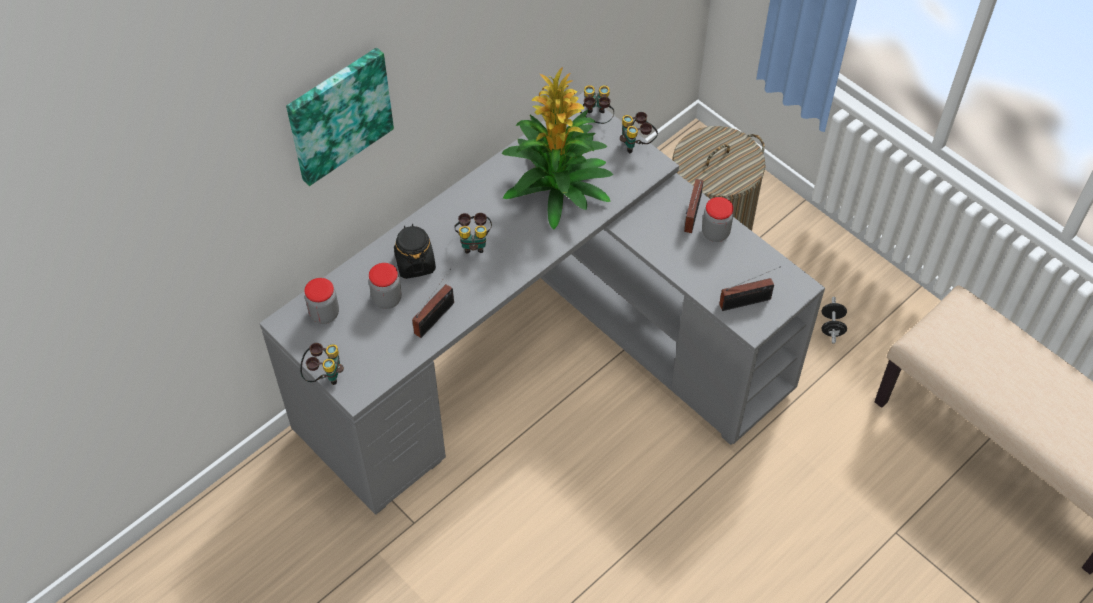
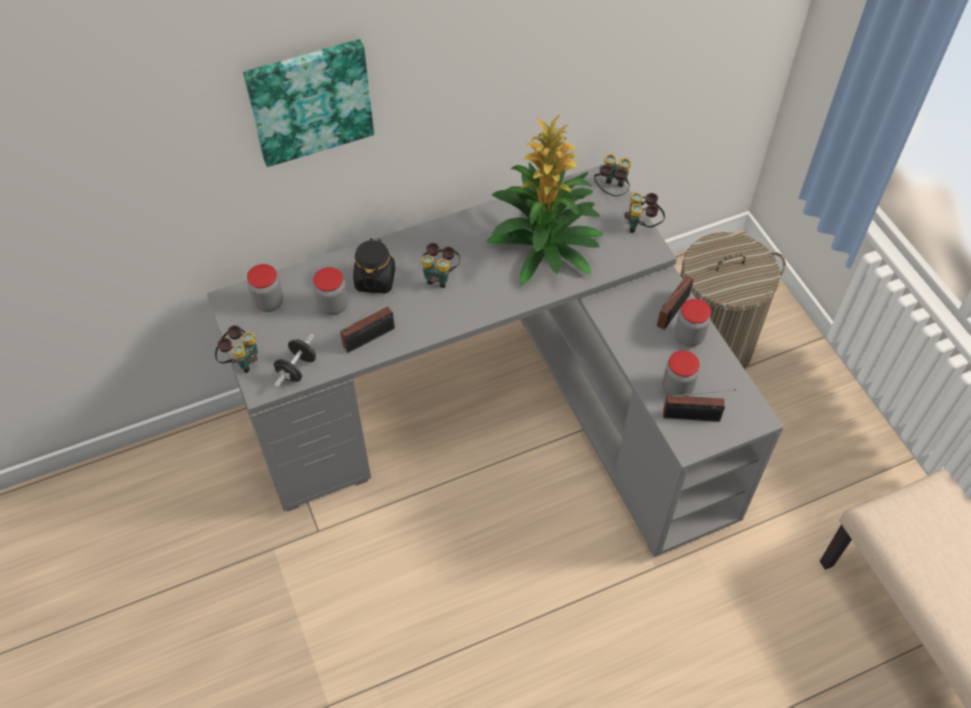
camera: 20 degrees right, 0 degrees up
black dumbbell [821,297,847,344] -> black dumbbell moved to [274,334,316,388]
none -> jar [662,350,700,396]

